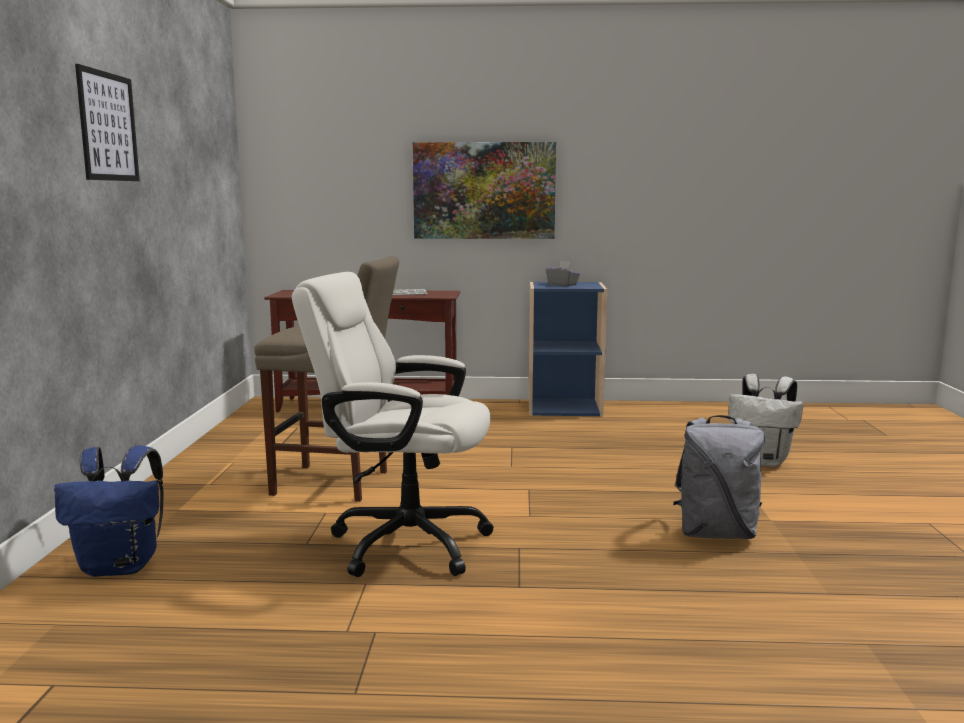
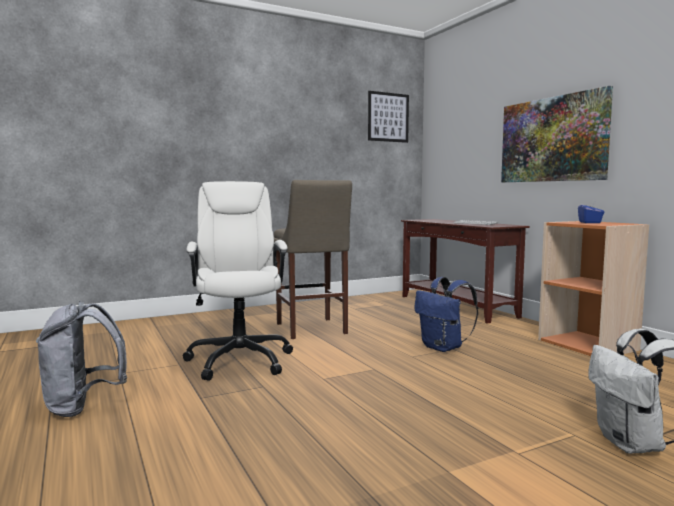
camera: 60 degrees right, 5 degrees down
blue backpack [54,446,164,577] -> blue backpack moved to [414,277,478,352]
picture [75,64,140,181] -> picture moved to [368,91,409,143]
blue bookcase [528,282,607,416] -> orange bookcase [538,221,649,356]
grey tissue box [546,261,580,286] -> blue tissue box [578,200,604,223]
grey backpack [673,415,765,539] -> grey backpack moved to [36,301,127,417]

